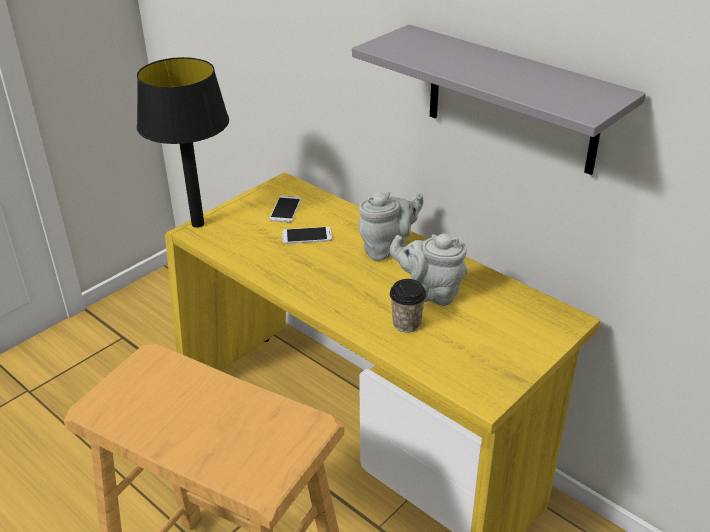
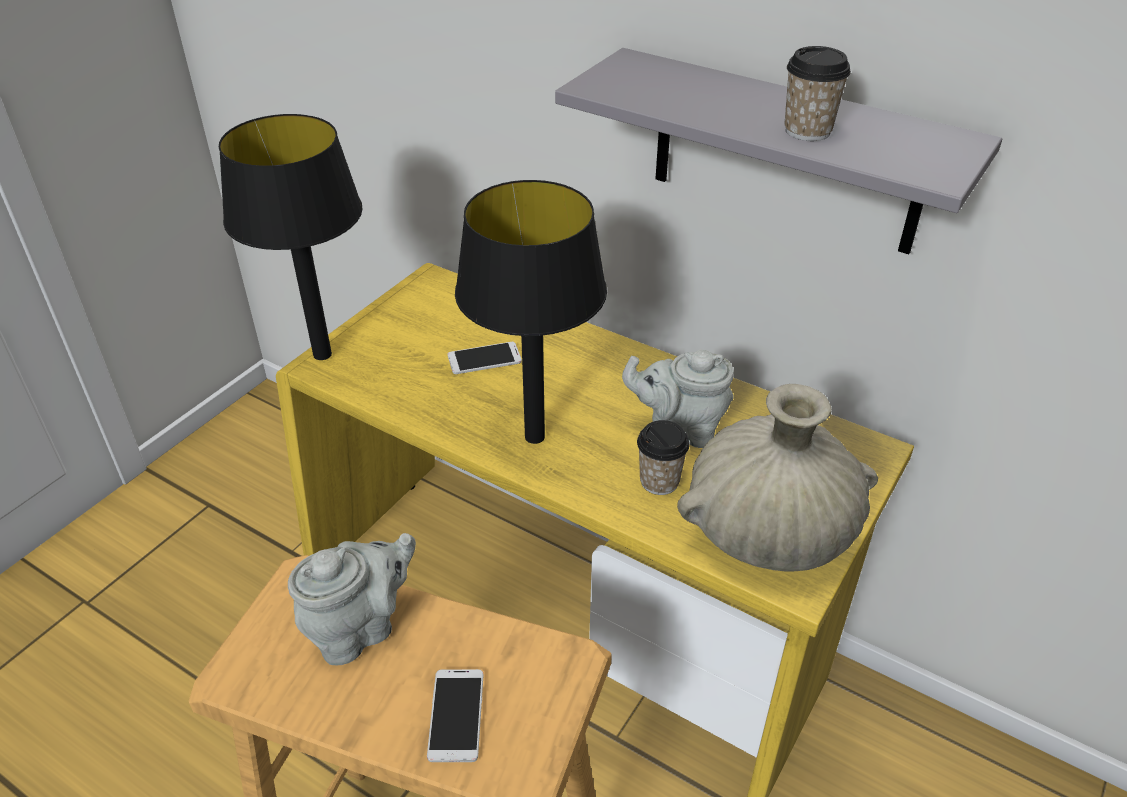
camera: 10 degrees left, 5 degrees up
phone [269,195,301,223] -> phone moved to [427,669,484,762]
grey teapot [359,192,423,261] -> grey teapot moved to [288,533,416,665]
none -> black table lamp [455,180,607,444]
none -> beige vase [677,384,878,571]
none -> cup [784,46,851,141]

